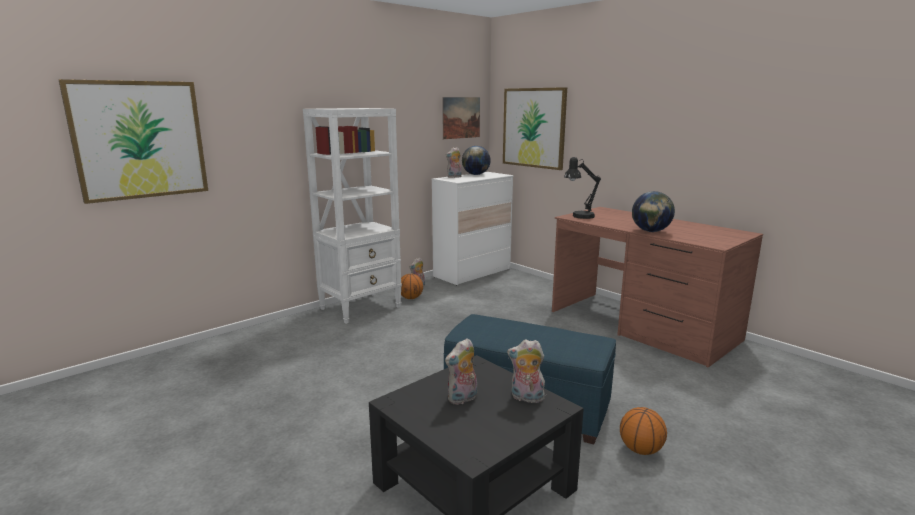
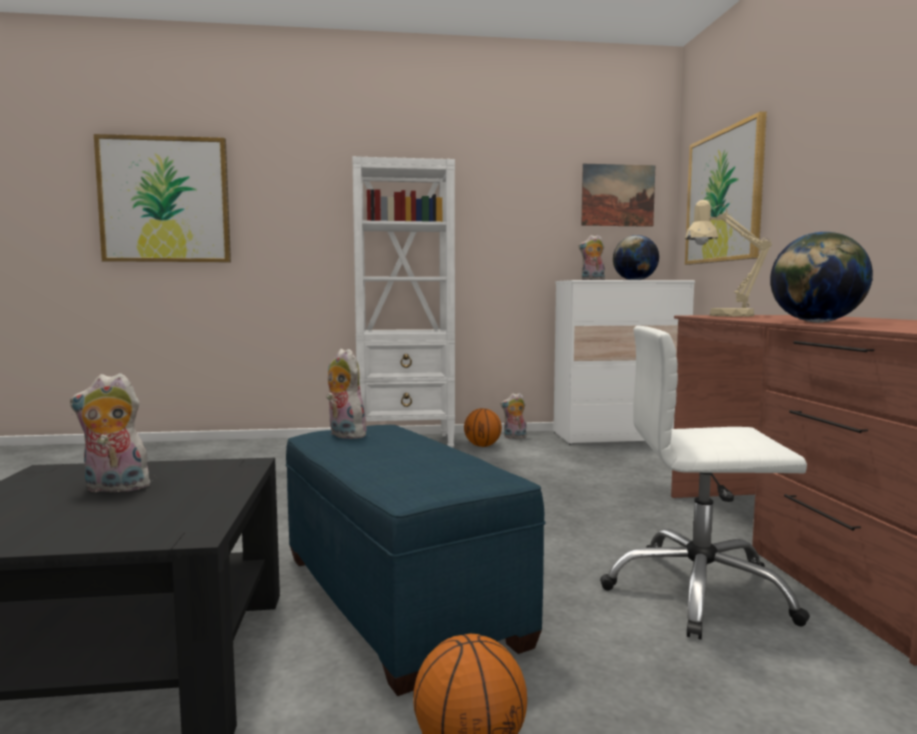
camera: 35 degrees right, 10 degrees down
plush toy [507,340,545,403] -> plush toy moved to [326,349,366,439]
black table lamp [564,157,601,219] -> beige table lamp [685,200,772,317]
none -> white office chair [600,326,810,640]

